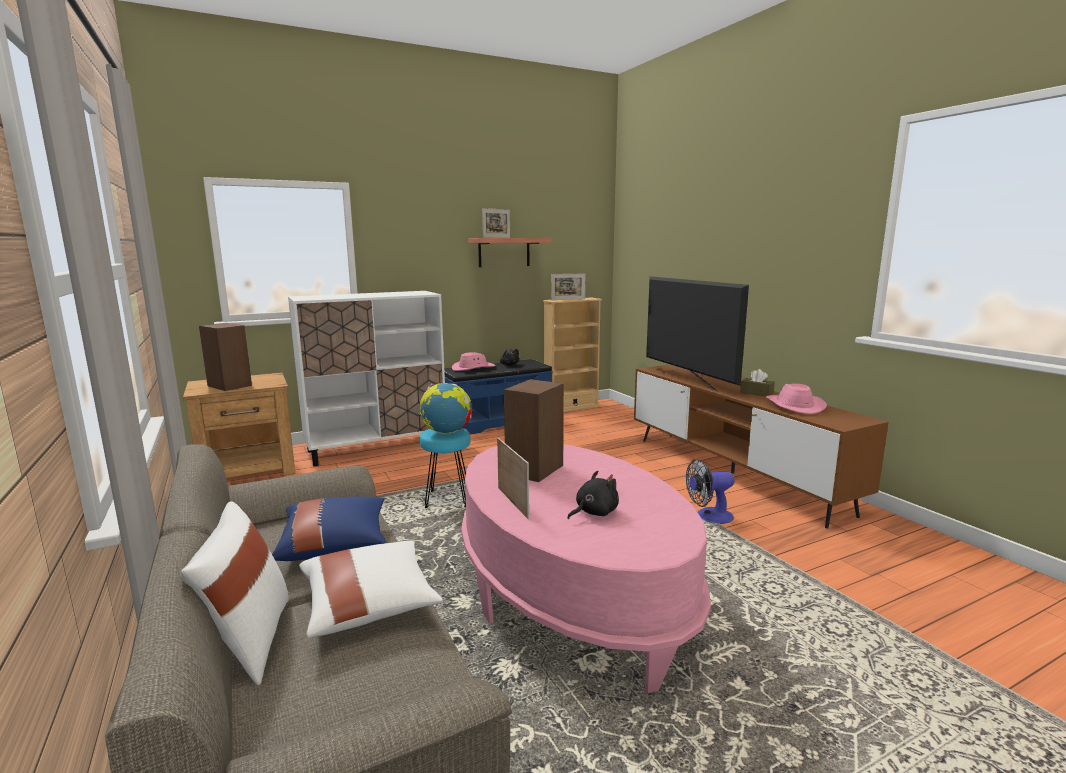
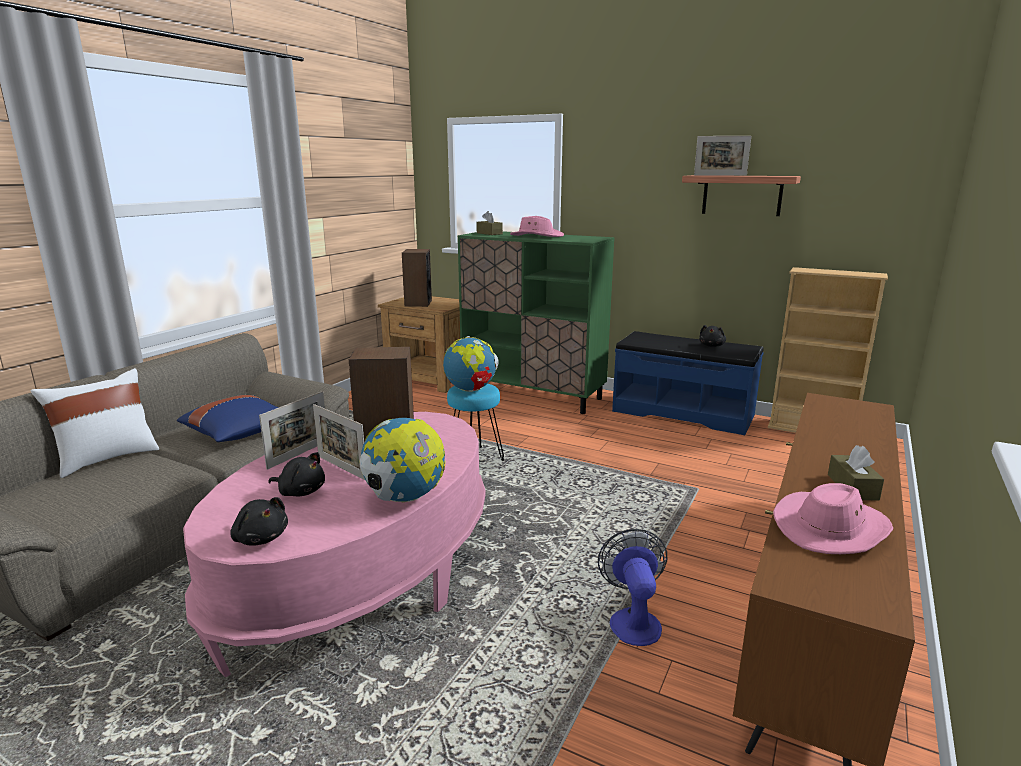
camera: 55 degrees right, 5 degrees up
white cabinet [288,291,445,466] -> green cabinet [458,231,614,414]
white pillow [299,541,443,638] -> none
pink hat [452,352,496,371] -> pink hat moved to [510,216,564,237]
picture frame [551,273,585,300] -> picture frame moved to [313,404,365,480]
television [646,276,749,391] -> none
fan [686,459,734,524] -> fan turned 45 degrees clockwise [598,529,667,646]
none -> black plush toy [230,497,288,546]
none -> globe [360,418,446,502]
none -> brown tissue box [476,211,503,235]

